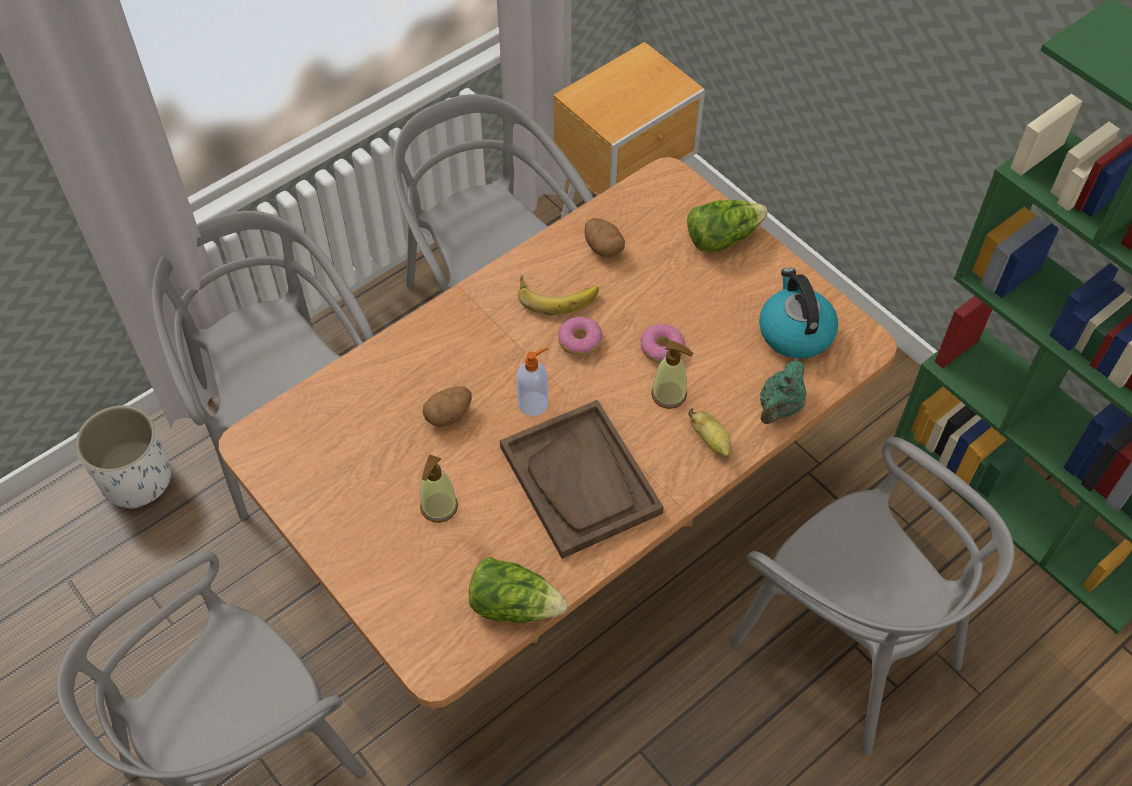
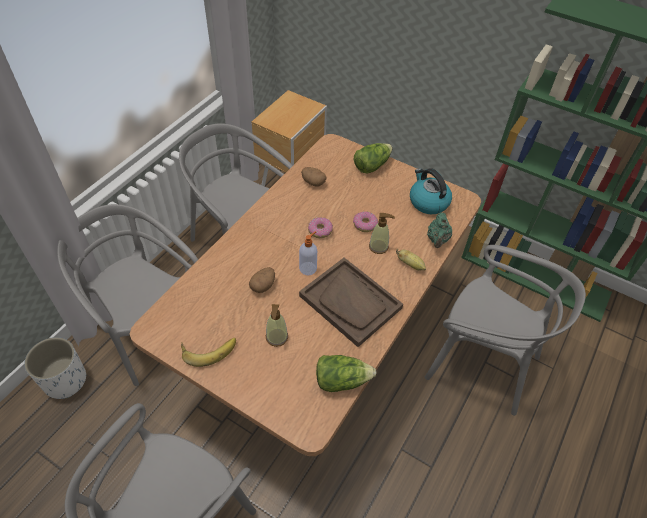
camera: 20 degrees left, 5 degrees down
banana [518,275,599,315] -> banana moved to [181,338,236,367]

